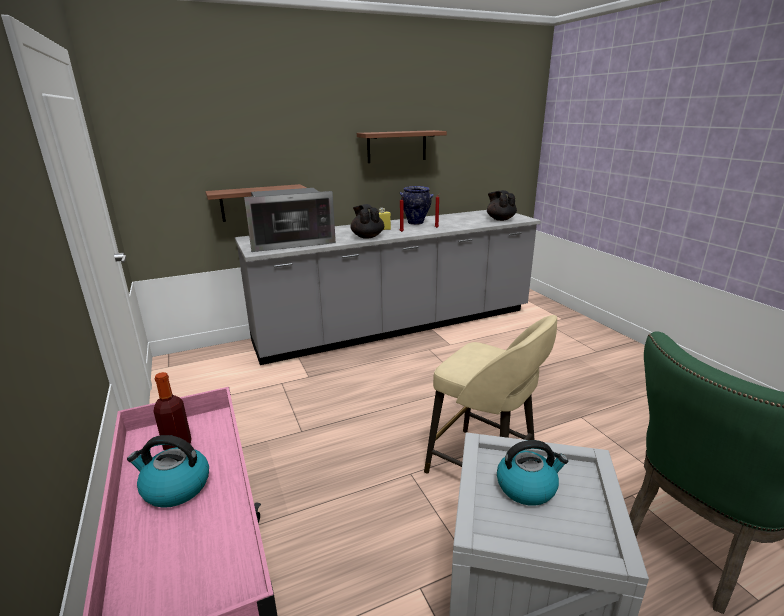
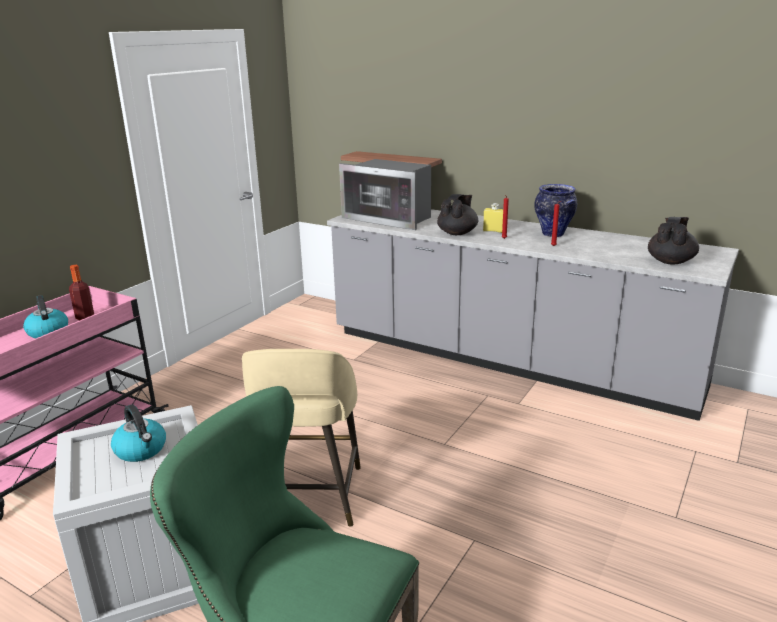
camera: 55 degrees right, 0 degrees up
shelf [357,130,447,163] -> none

